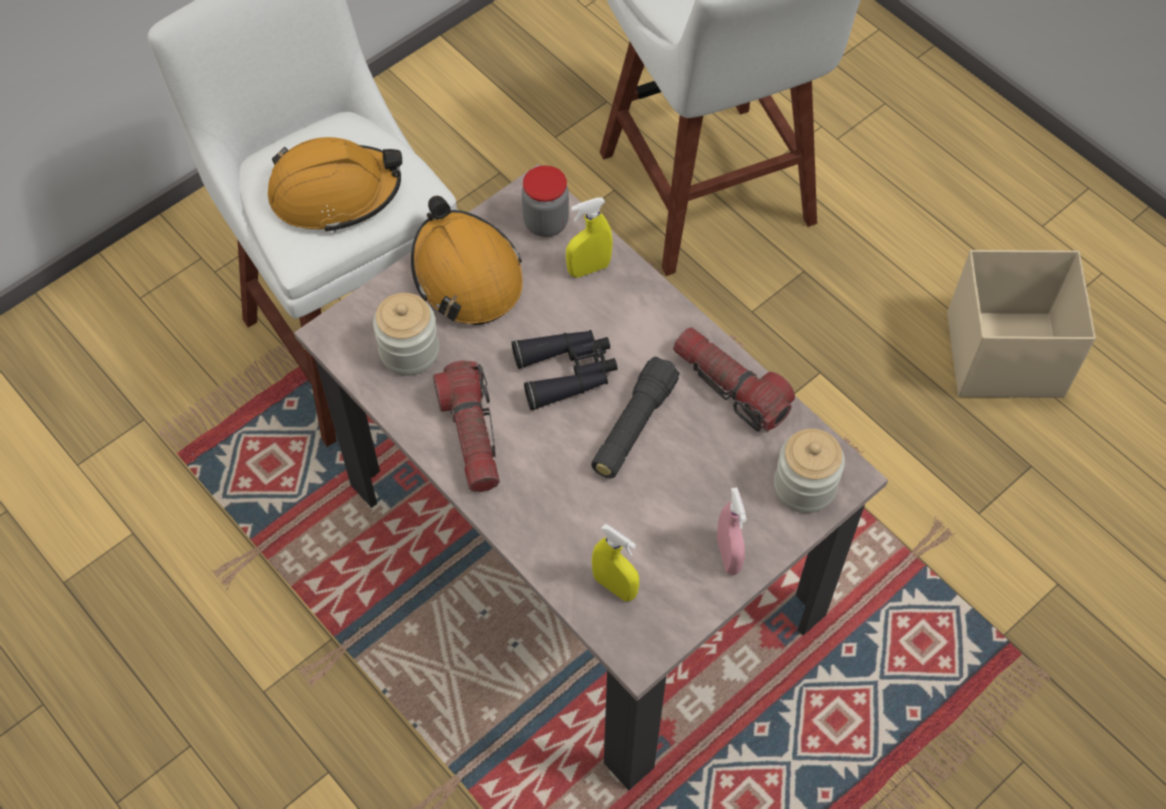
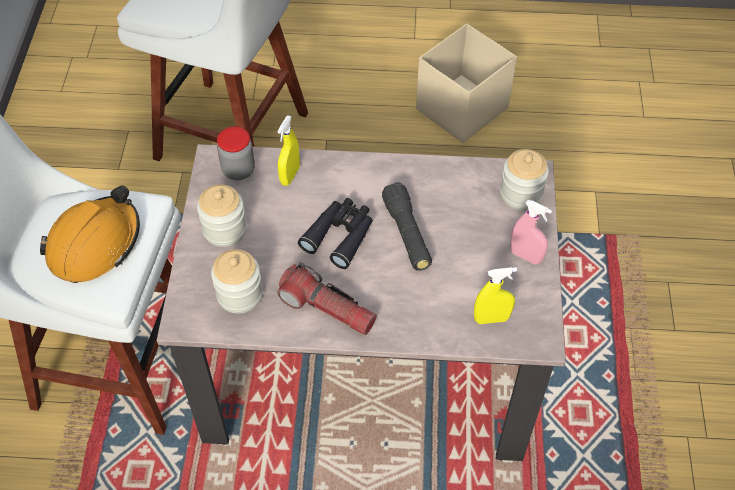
camera: 45 degrees left, 5 degrees down
orange hard hat [411,196,523,325] -> jar [197,184,247,247]
flashlight [673,327,795,432] -> none

